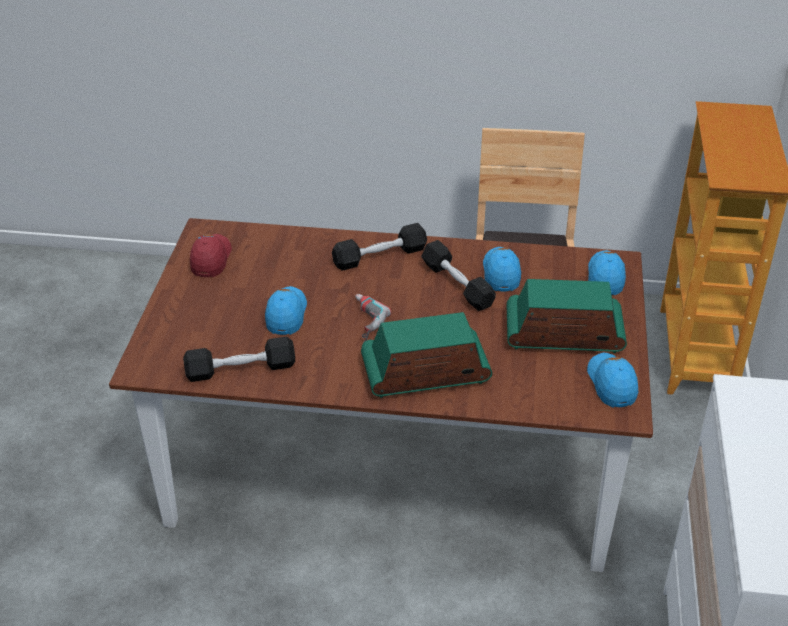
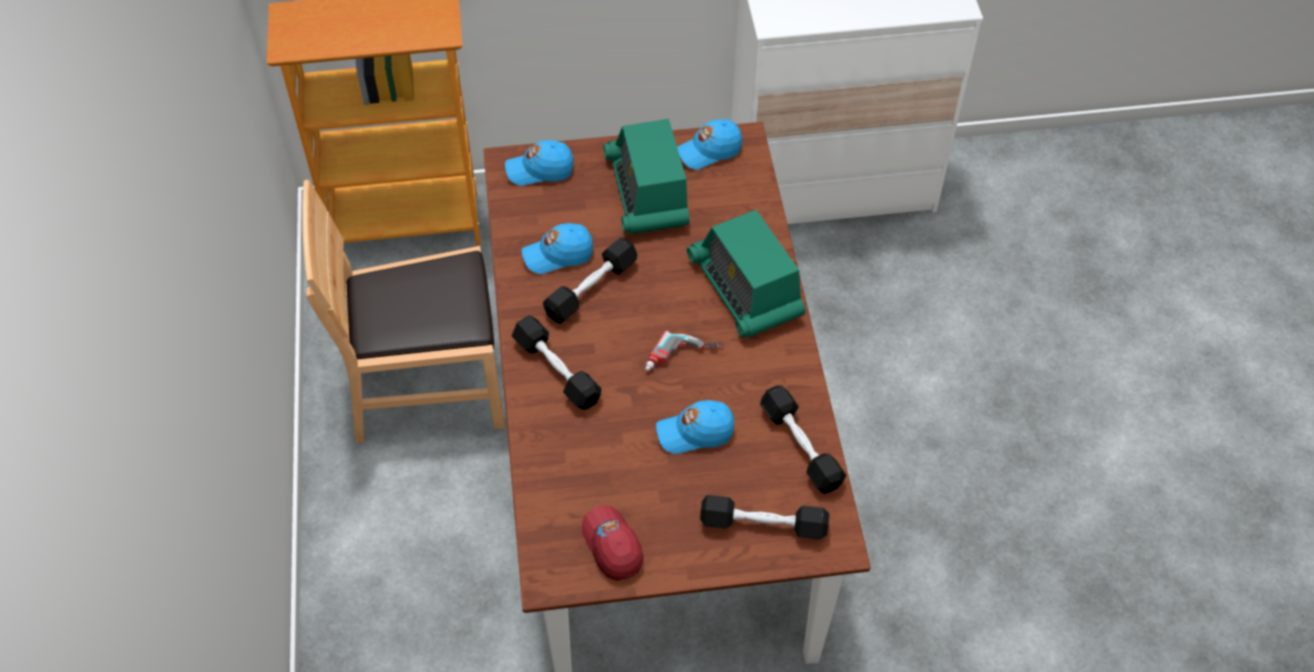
camera: 105 degrees left, 15 degrees up
red cap [190,234,232,277] -> red cap turned 75 degrees clockwise [582,505,644,581]
none -> black dumbbell [700,495,829,539]

